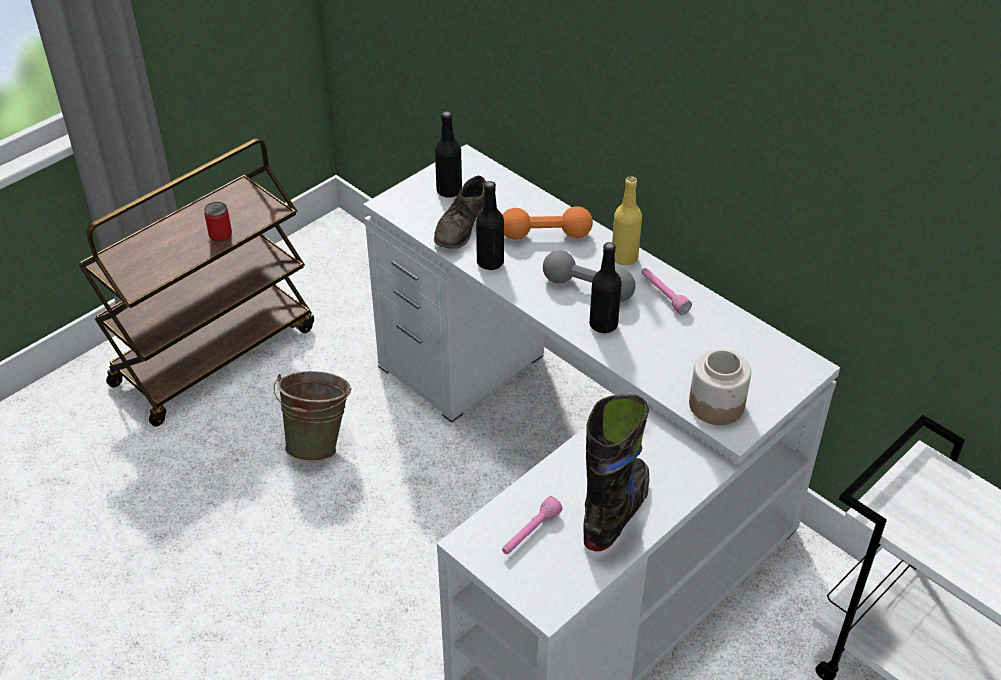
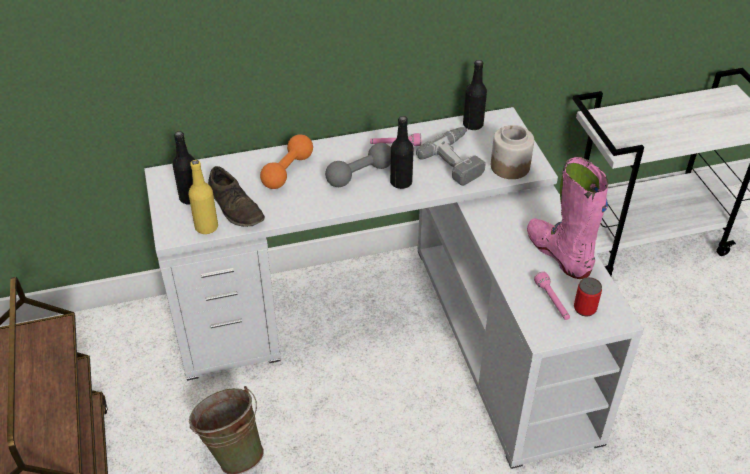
camera: 60 degrees left, 0 degrees up
can [204,202,232,242] -> can moved to [574,277,602,316]
black bottle [476,181,504,270] -> black bottle moved to [463,60,487,130]
black boot [584,394,649,551] -> pink boot [527,157,608,279]
yellow bottle [612,176,642,265] -> yellow bottle moved to [188,160,218,234]
none -> power drill [416,127,486,186]

